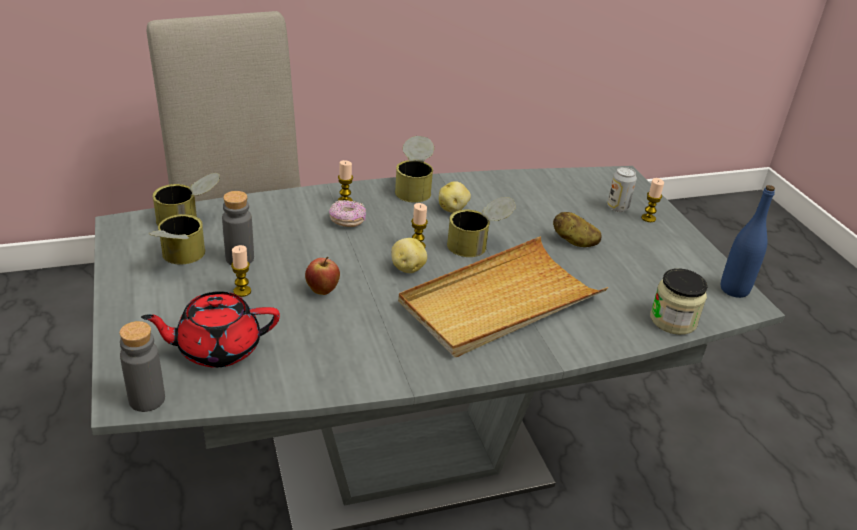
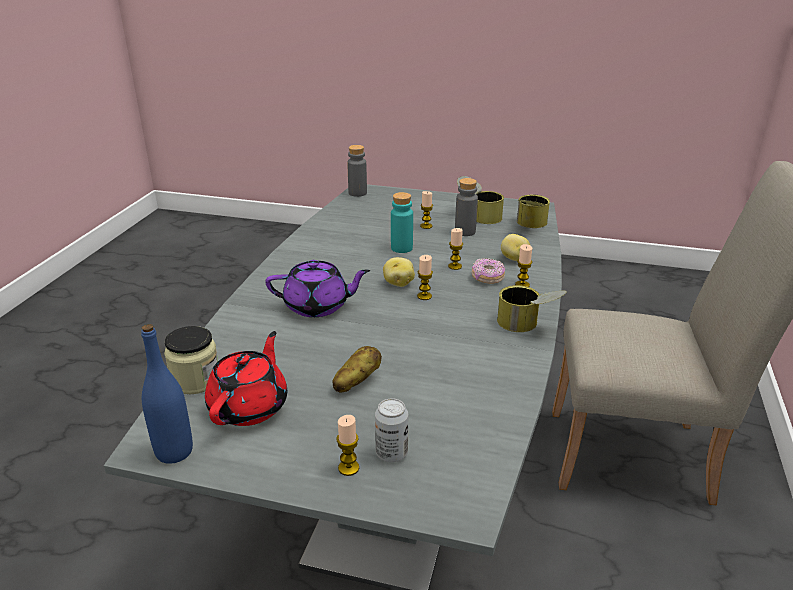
camera: 125 degrees right, 5 degrees down
red teapot [141,291,280,368] -> red teapot moved to [205,331,287,426]
apple [305,256,340,295] -> turquoise bottle [391,192,413,253]
beige tray [398,237,608,357] -> purple teapot [265,260,370,317]
potato [439,181,471,213] -> potato moved to [501,234,530,261]
can [447,197,516,257] -> none
none -> candle [448,228,463,270]

